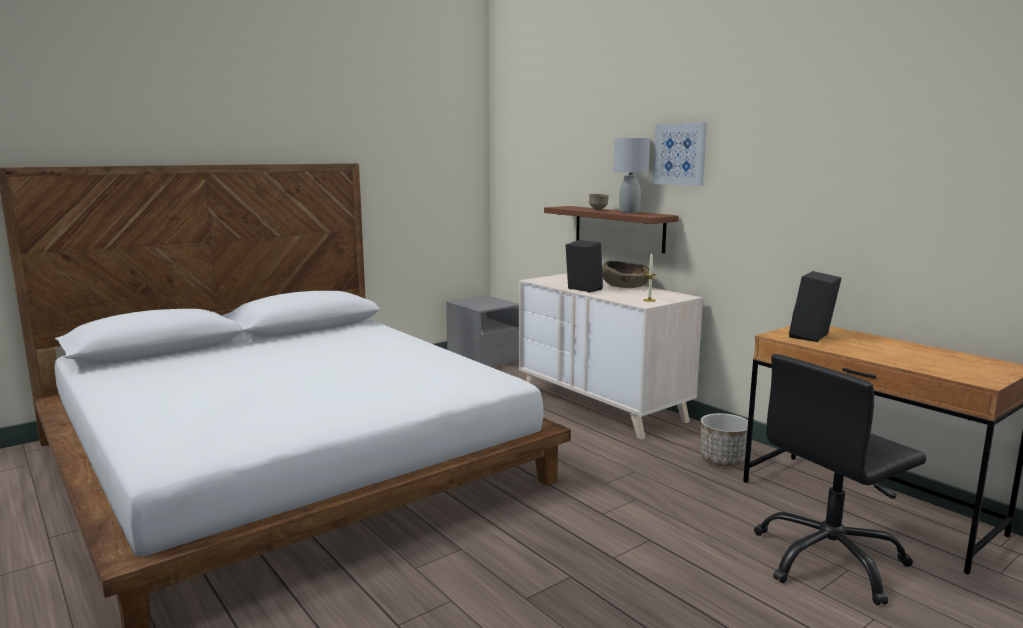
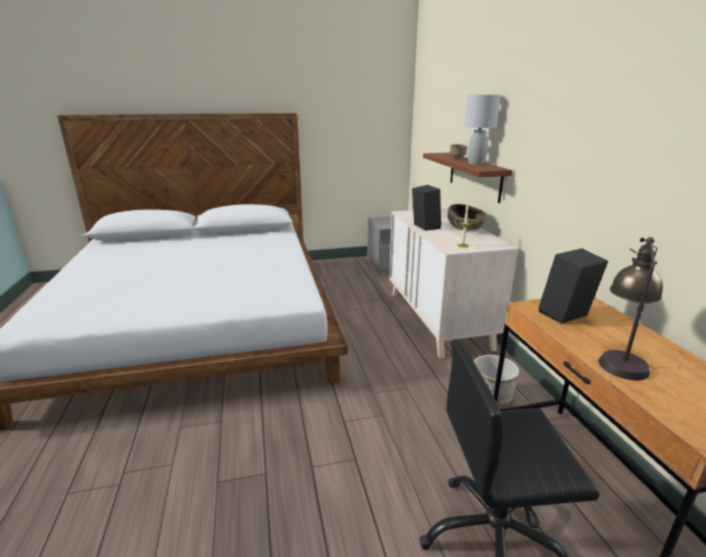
camera: 25 degrees right, 10 degrees up
picture [653,122,707,186] -> none
none -> table lamp [598,237,663,380]

